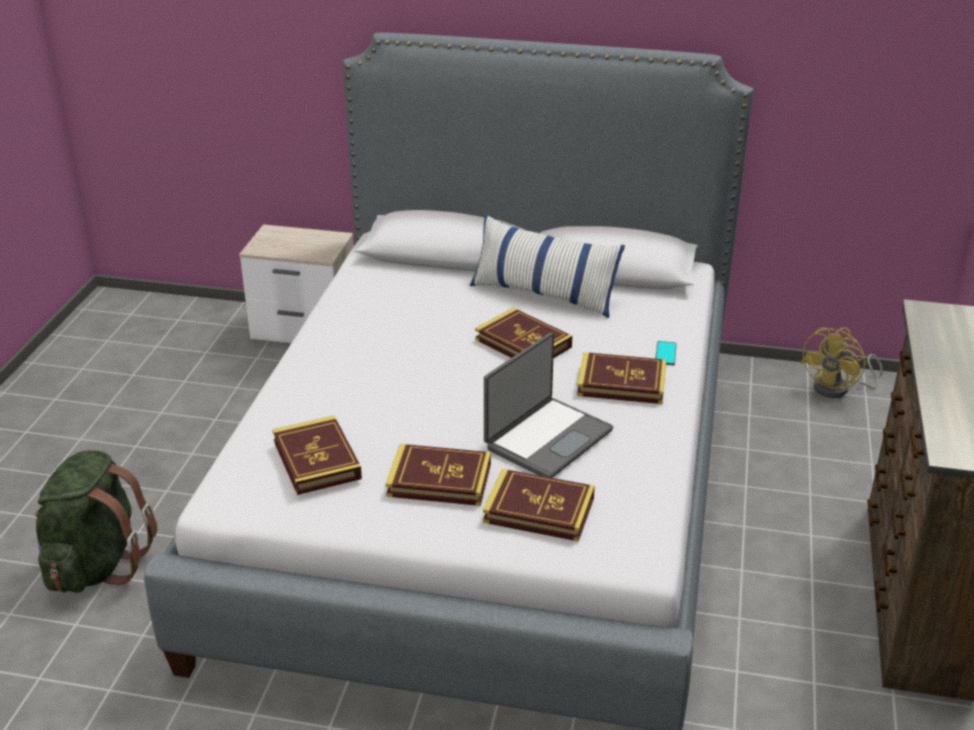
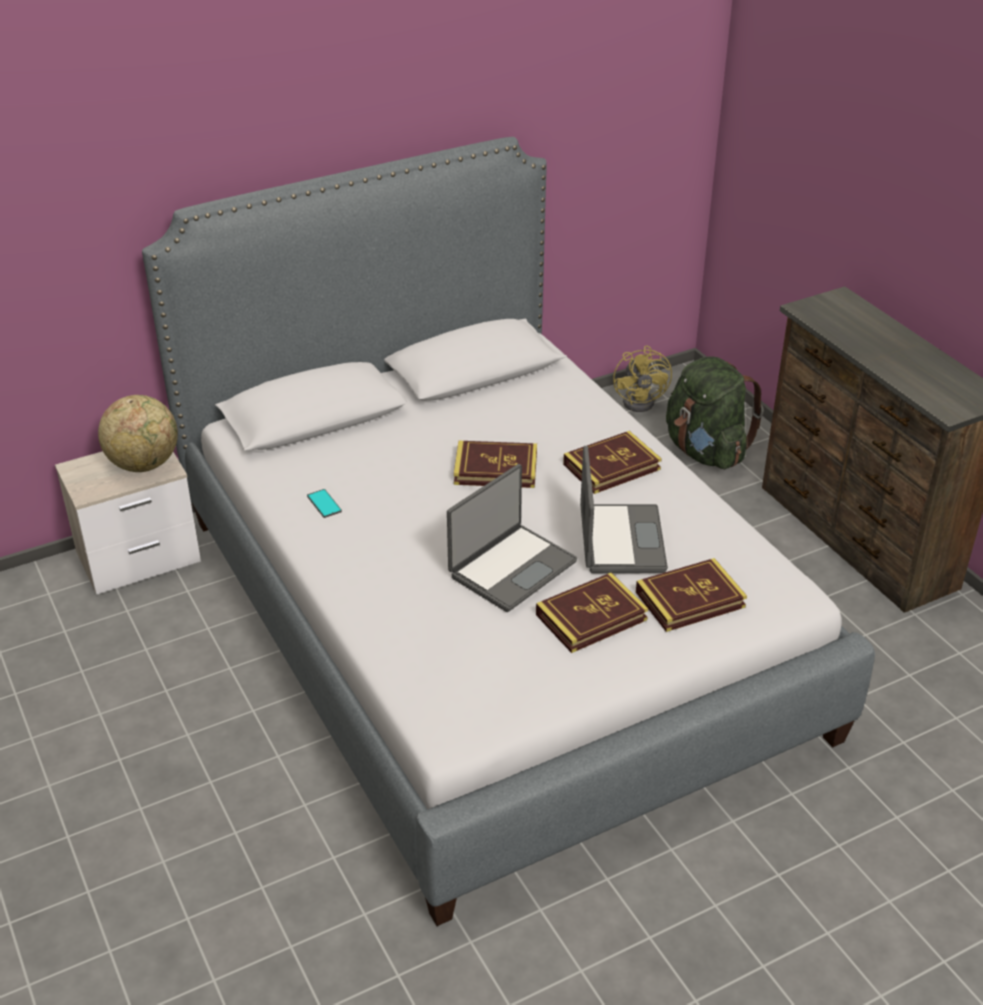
camera: 40 degrees left, 5 degrees up
green backpack [35,450,158,593] -> green backpack moved to [666,357,764,469]
book [273,416,362,495] -> none
pillow [470,215,625,318] -> none
phone [655,341,677,365] -> phone moved to [307,489,342,518]
none -> globe [98,395,178,472]
none -> laptop [447,464,577,612]

